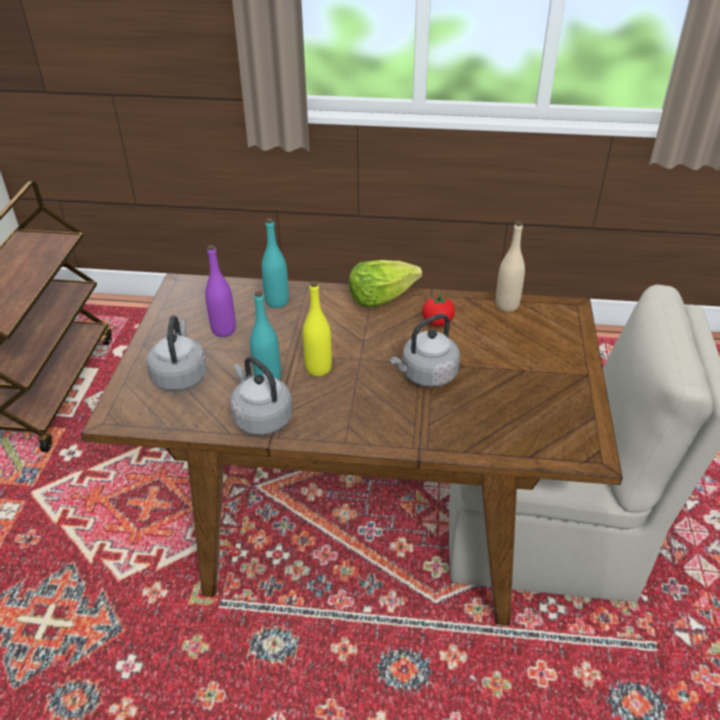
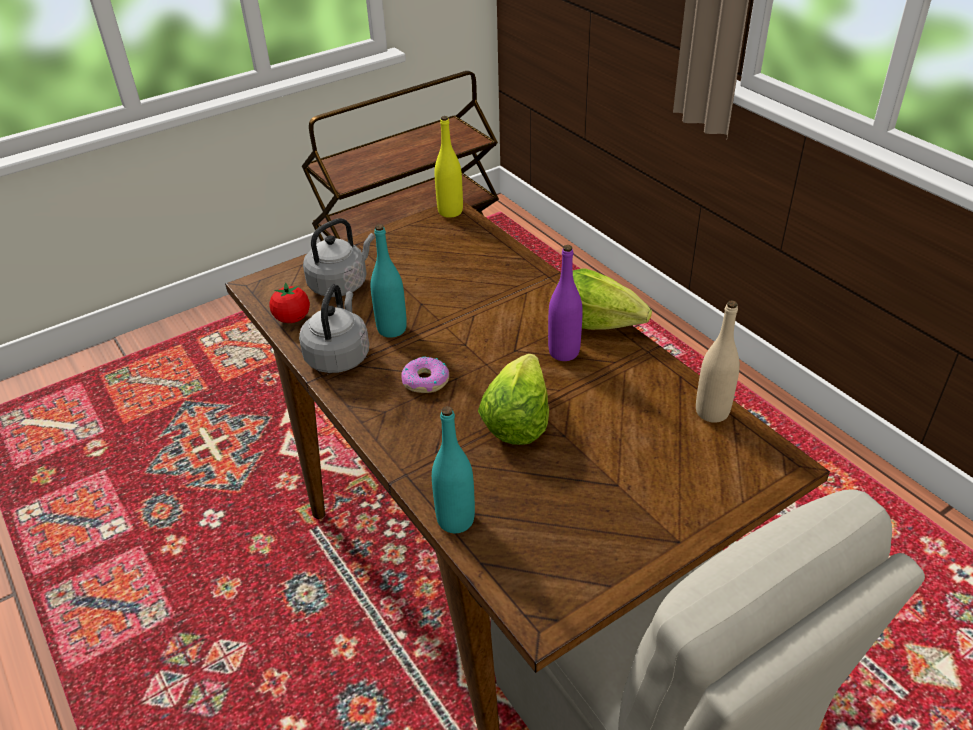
camera: 50 degrees right, 0 degrees up
purple bottle [205,245,236,337] -> purple bottle moved to [548,245,583,361]
turquoise bottle [261,218,289,308] -> turquoise bottle moved to [432,406,475,533]
yellow bottle [303,281,332,376] -> yellow bottle moved to [435,116,463,218]
grey kettle [390,314,460,387] -> lettuce [478,354,549,445]
tomato [422,293,455,326] -> tomato moved to [269,283,310,323]
none -> donut [402,356,449,393]

